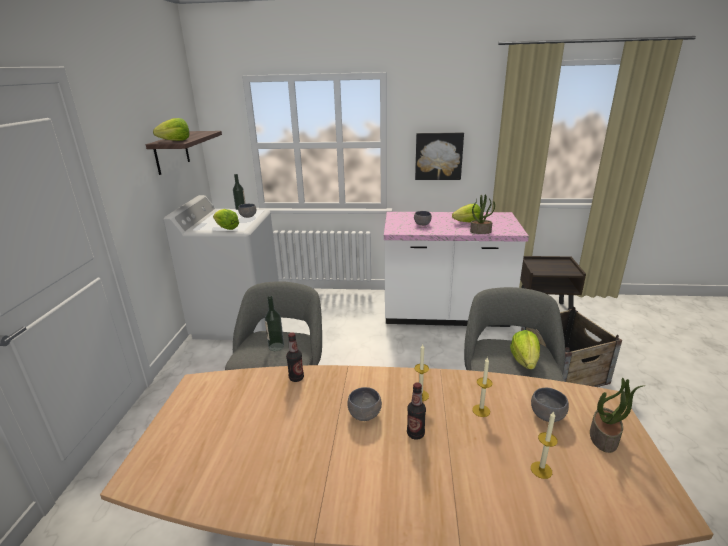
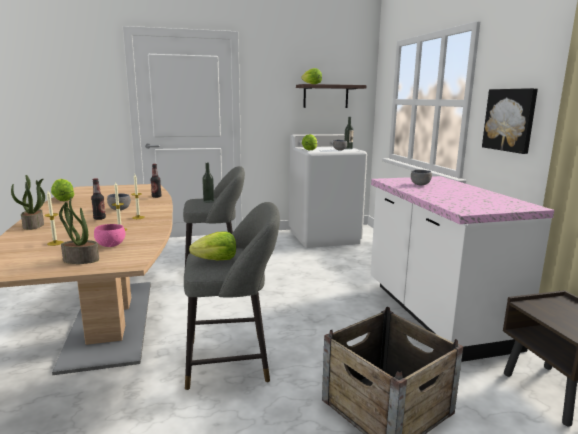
camera: 70 degrees right, 10 degrees down
lettuce [452,204,481,222] -> lettuce moved to [51,179,75,201]
potted plant [470,194,495,234] -> potted plant moved to [11,175,45,230]
grey bowl [531,388,569,422] -> pink bowl [94,224,125,247]

